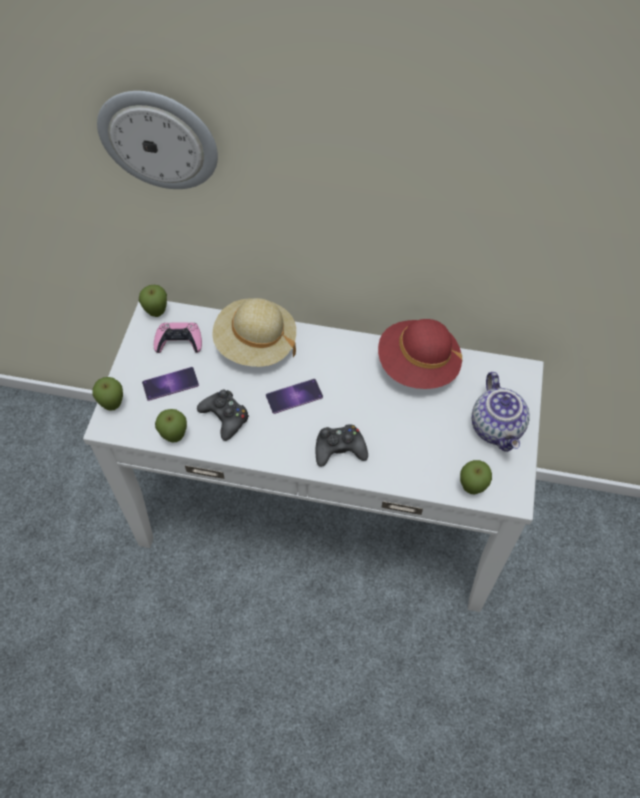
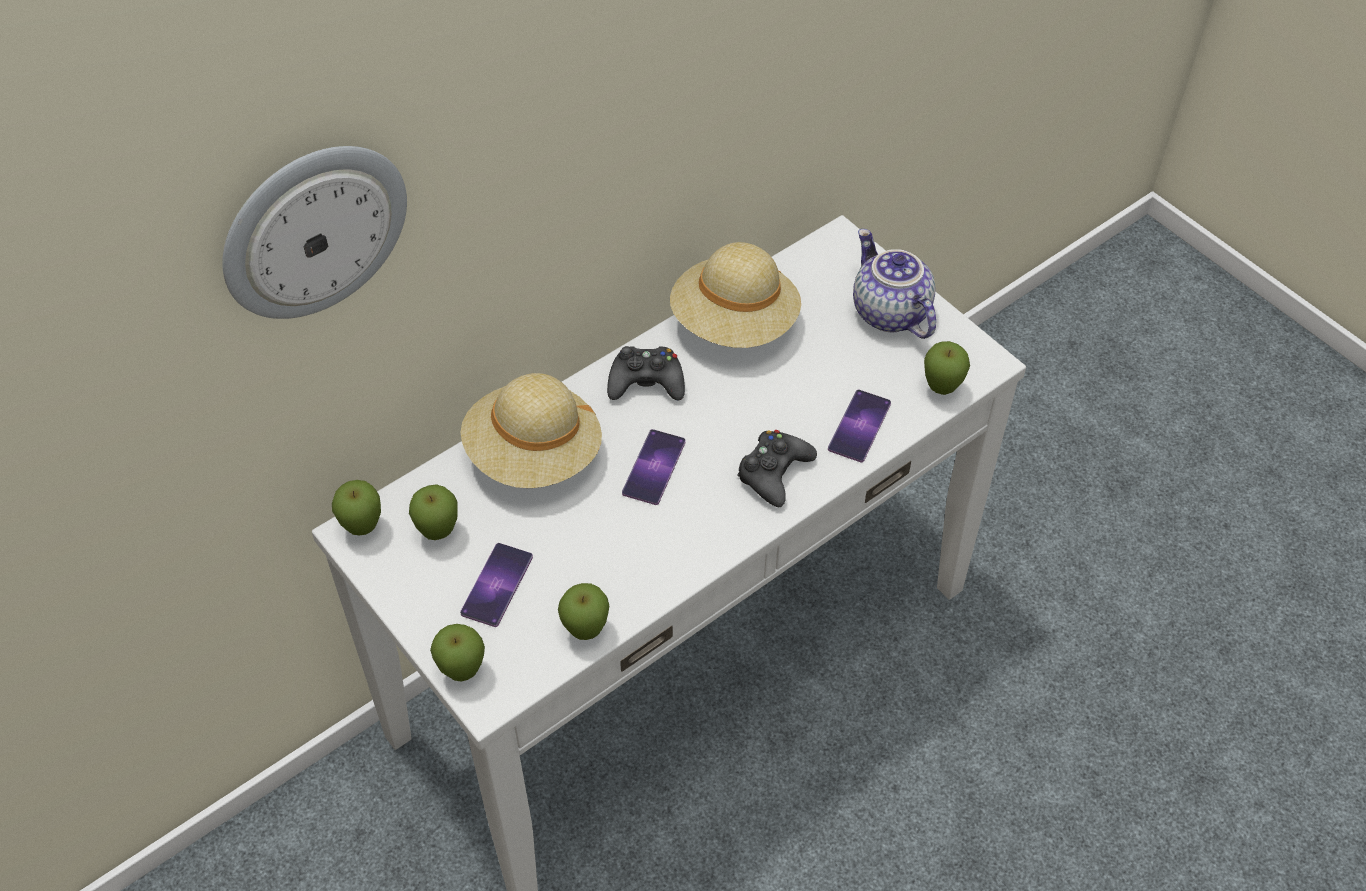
camera: 50 degrees left, 5 degrees down
pink game controller [154,322,202,353] -> apple [409,484,458,540]
black game controller [197,390,249,441] -> black game controller moved to [607,346,685,400]
red hat [378,319,462,389] -> beige hat [670,242,801,348]
teapot [472,372,530,452] -> teapot turned 150 degrees counterclockwise [853,229,936,339]
none -> phone [828,389,891,463]

